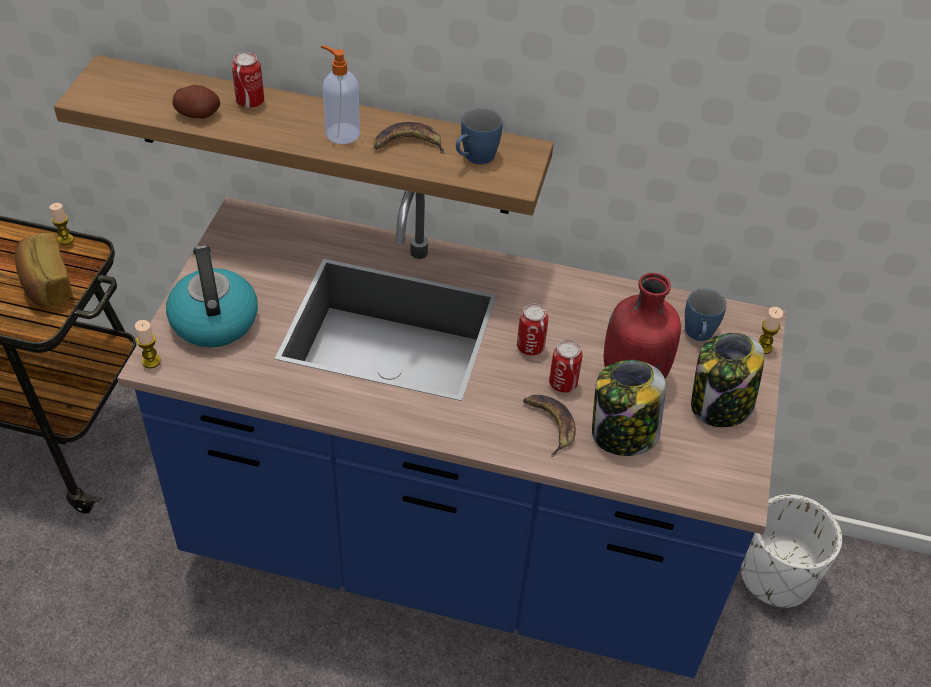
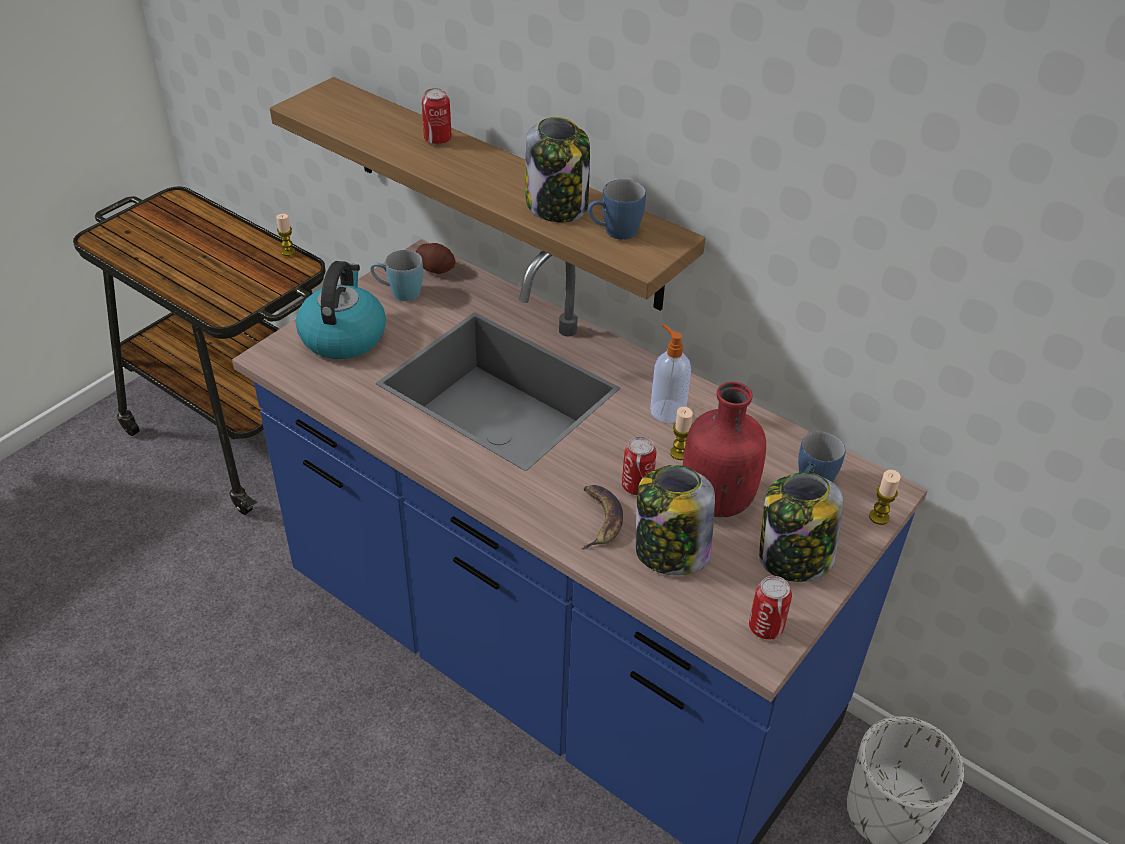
camera: 25 degrees right, 5 degrees down
bread [15,233,73,307] -> none
candle [135,320,161,368] -> candle moved to [670,407,693,460]
potato [172,85,220,119] -> potato moved to [416,243,456,274]
soap dispenser [321,45,360,144] -> soap dispenser moved to [650,324,691,423]
banana [374,122,445,154] -> jar [525,117,590,223]
can [517,304,548,356] -> can moved to [749,576,792,640]
none -> blue mug [370,250,423,301]

